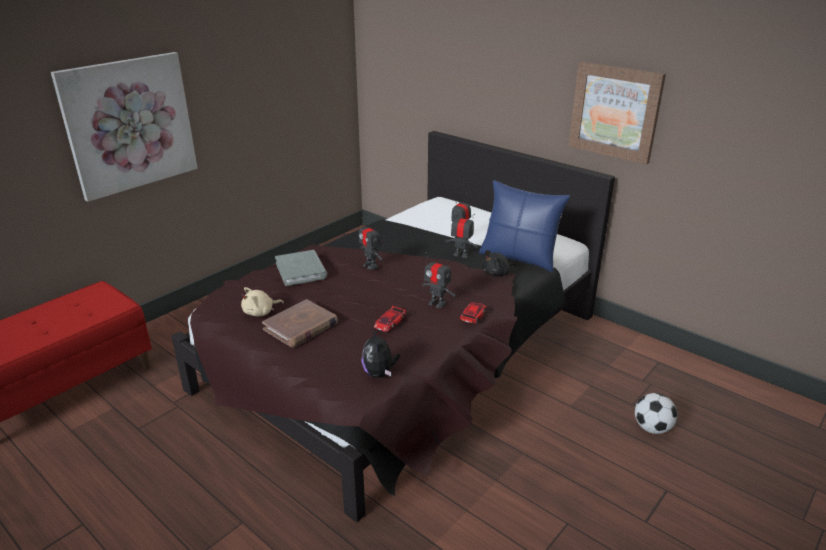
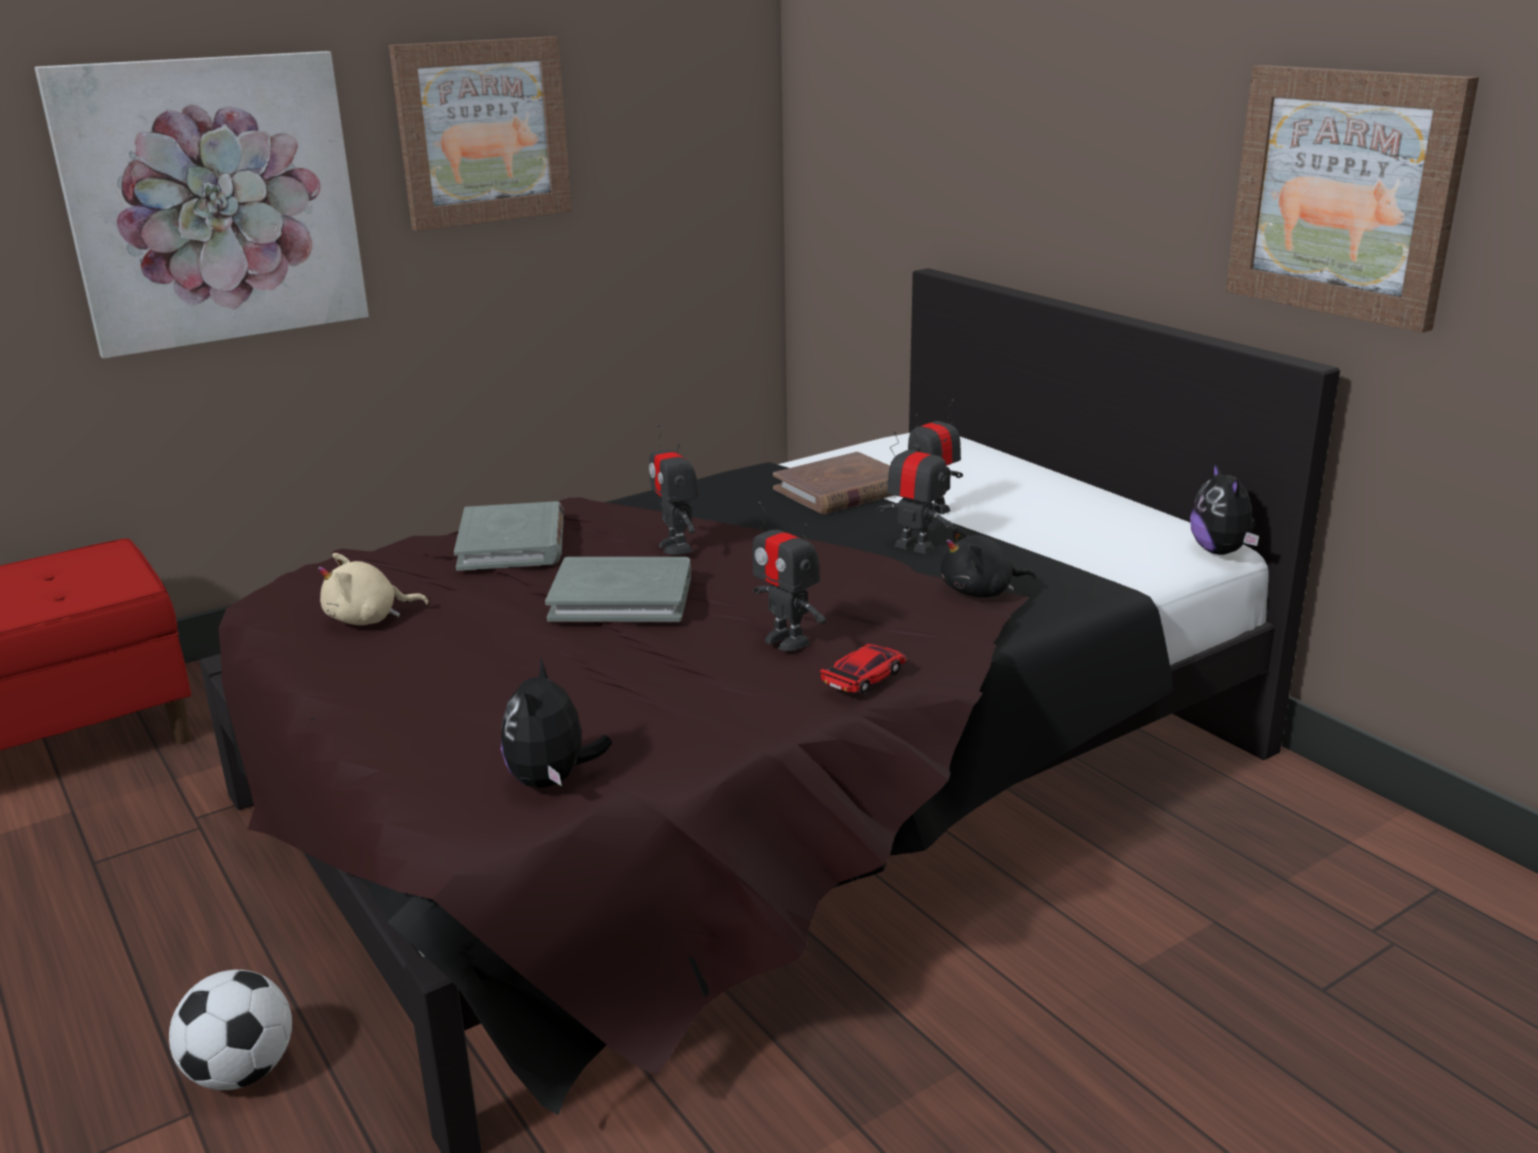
camera: 15 degrees right, 5 degrees down
brown book [262,299,338,347] -> brown book moved to [773,452,894,514]
toy car [374,306,406,332] -> none
blue pillow [479,180,570,272] -> none
football [635,393,677,434] -> football moved to [169,970,292,1090]
none -> picture [389,36,572,231]
none -> grey book [545,557,691,622]
none -> plush toy [1190,462,1259,555]

